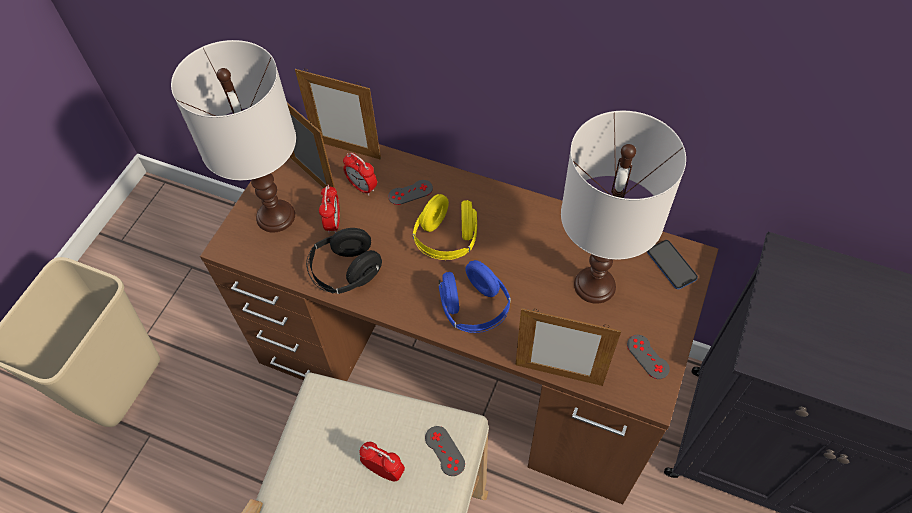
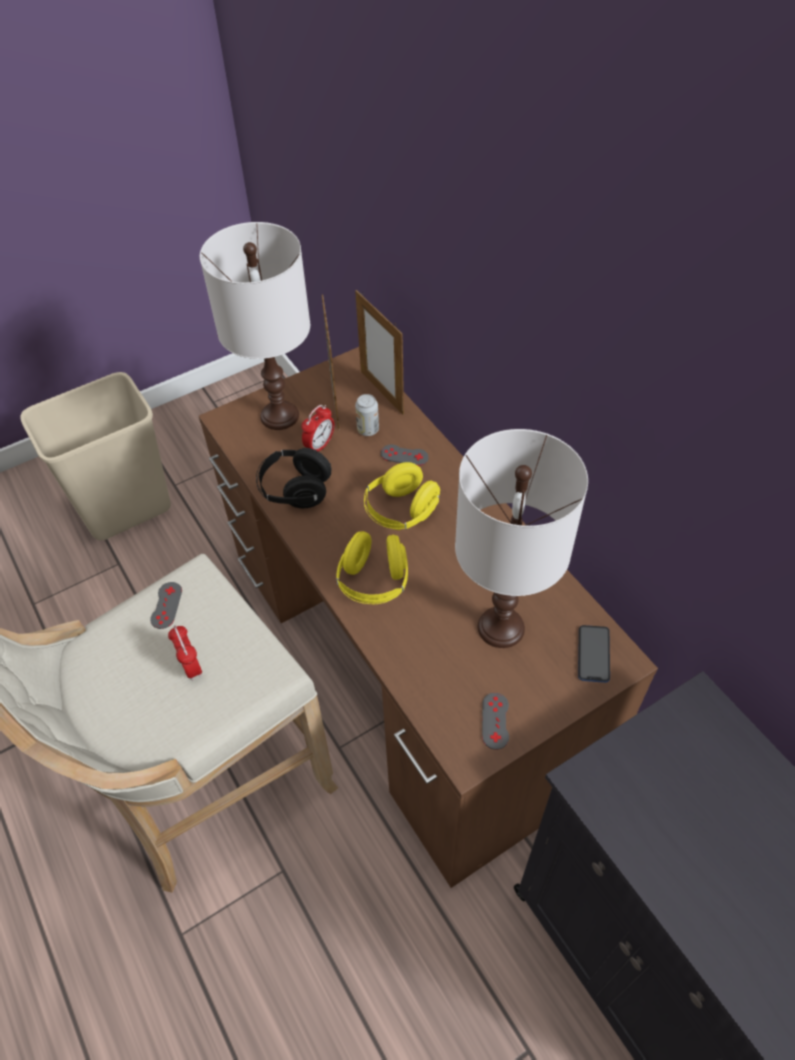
camera: 35 degrees right, 5 degrees down
alarm clock [343,153,377,195] -> can [355,394,379,436]
grey game controller [425,426,465,476] -> grey game controller moved to [150,582,182,629]
blue headphones [439,260,511,333] -> yellow headphones [336,531,408,604]
picture frame [516,308,621,386] -> none

